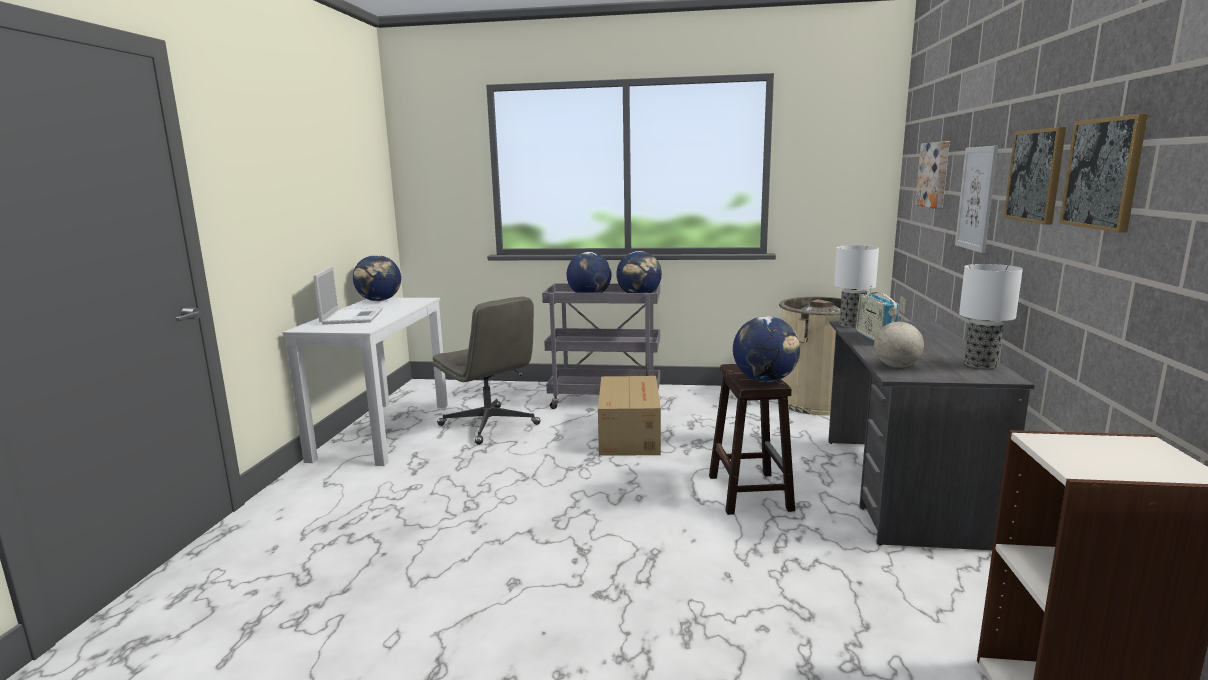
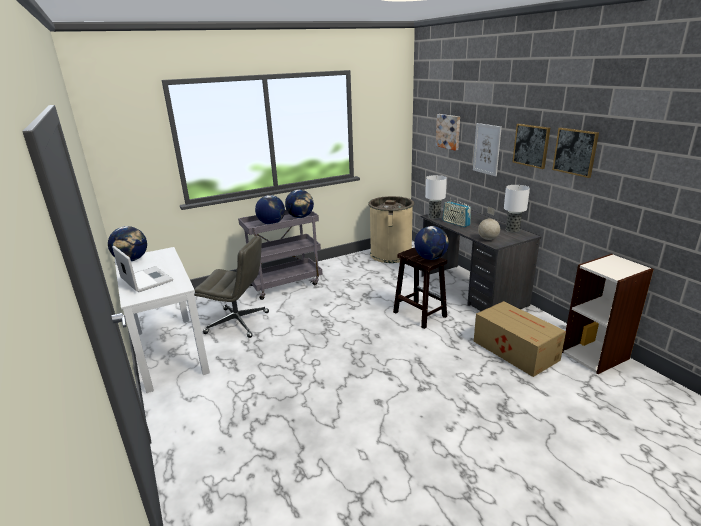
camera: 35 degrees left, 10 degrees up
cardboard box [598,376,661,456] -> cardboard box moved to [474,301,566,377]

